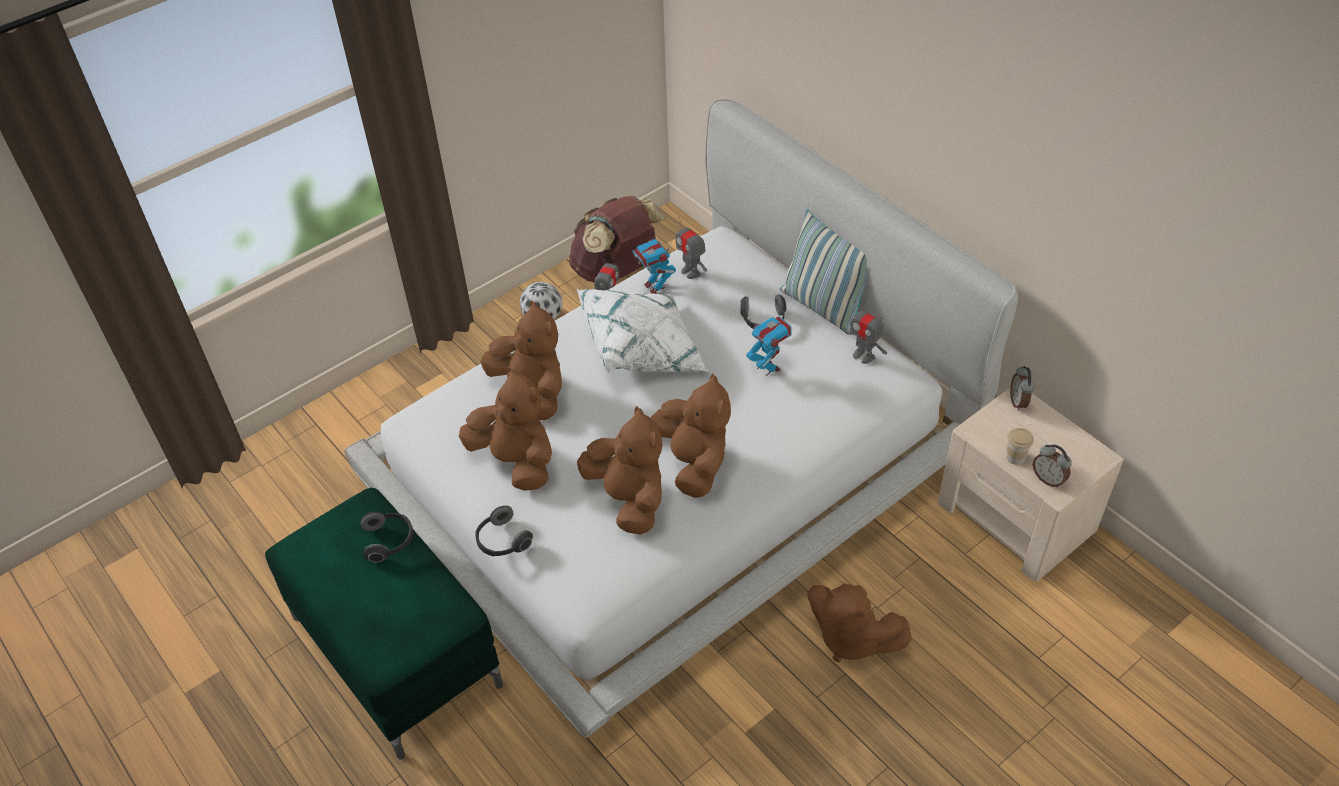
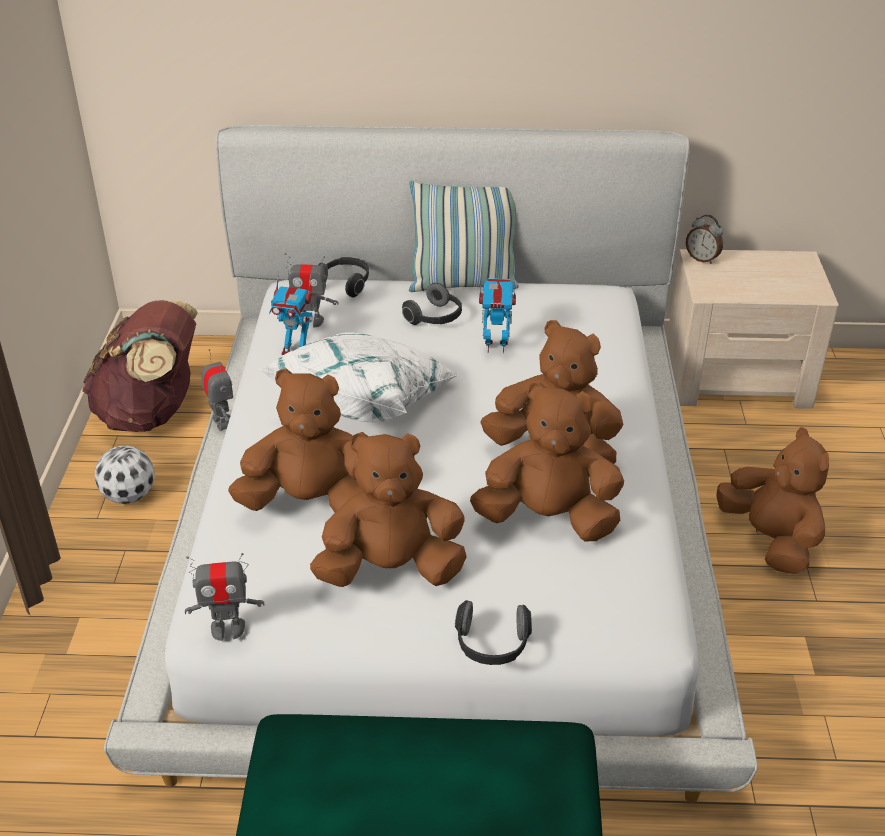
camera: 50 degrees left, 10 degrees down
headphones [360,512,413,562] -> headphones moved to [318,257,369,298]
brown plush toy [807,583,912,662] -> brown plush toy turned 105 degrees counterclockwise [716,427,829,574]
toy robot [845,301,887,364] -> toy robot moved to [185,553,264,641]
cup [1006,428,1034,465] -> none
alarm clock [1033,444,1072,488] -> none

